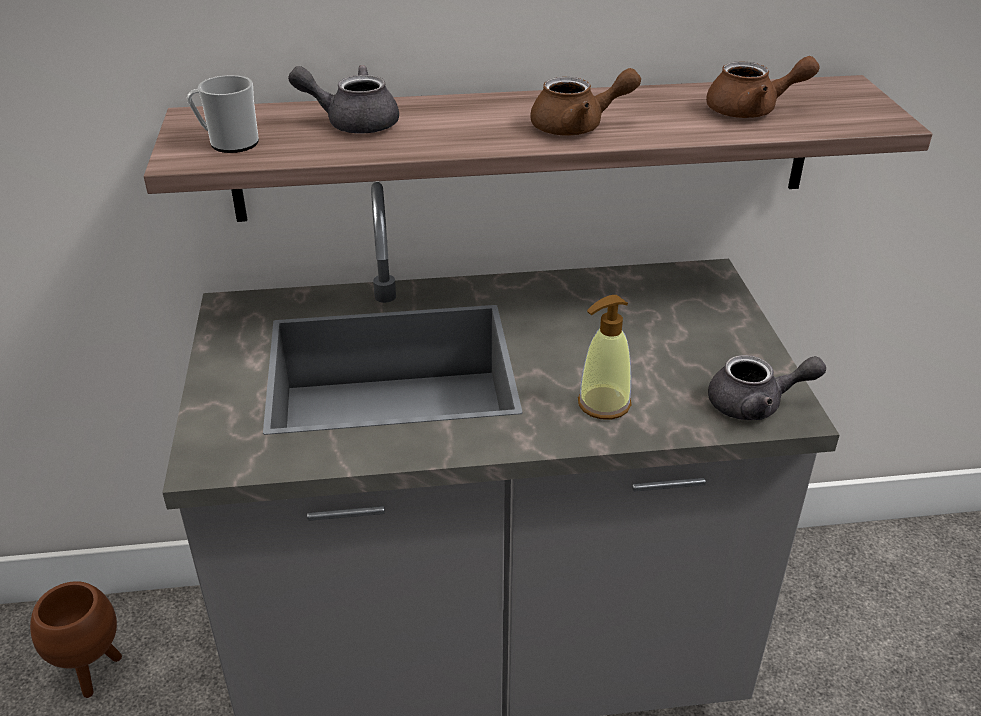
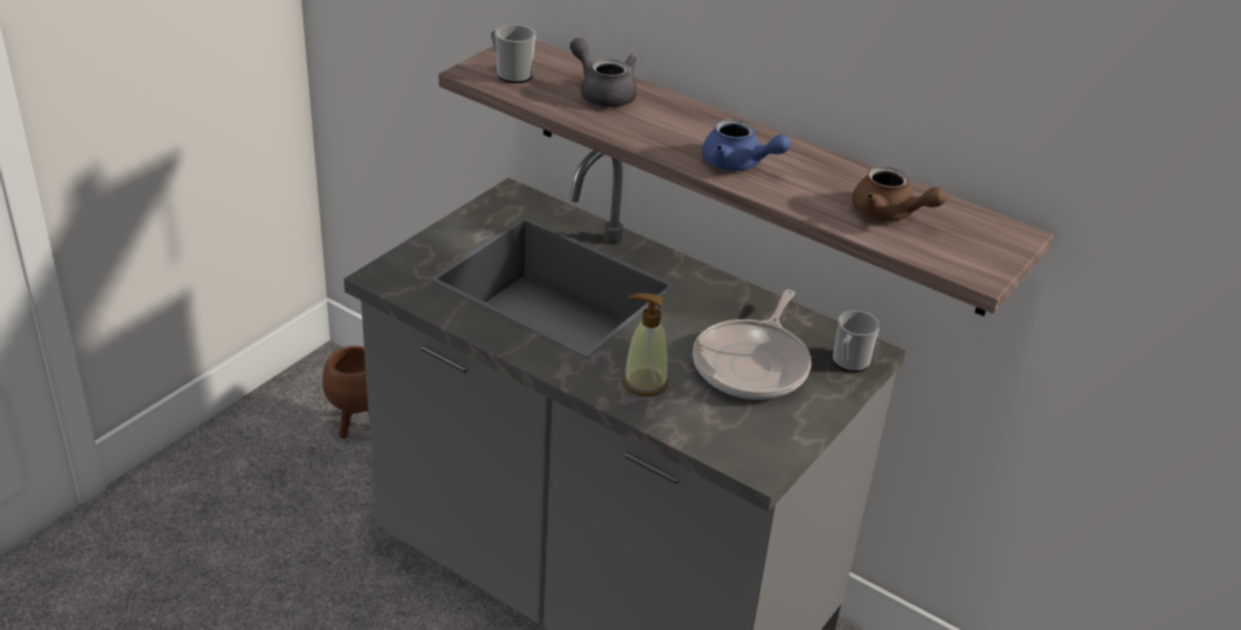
camera: 40 degrees right, 0 degrees up
brown teapot [530,68,641,136] -> blue teapot [702,119,791,171]
grey teapot [708,355,826,420] -> none
none -> frying pan [693,289,811,399]
none -> mug [833,310,880,372]

